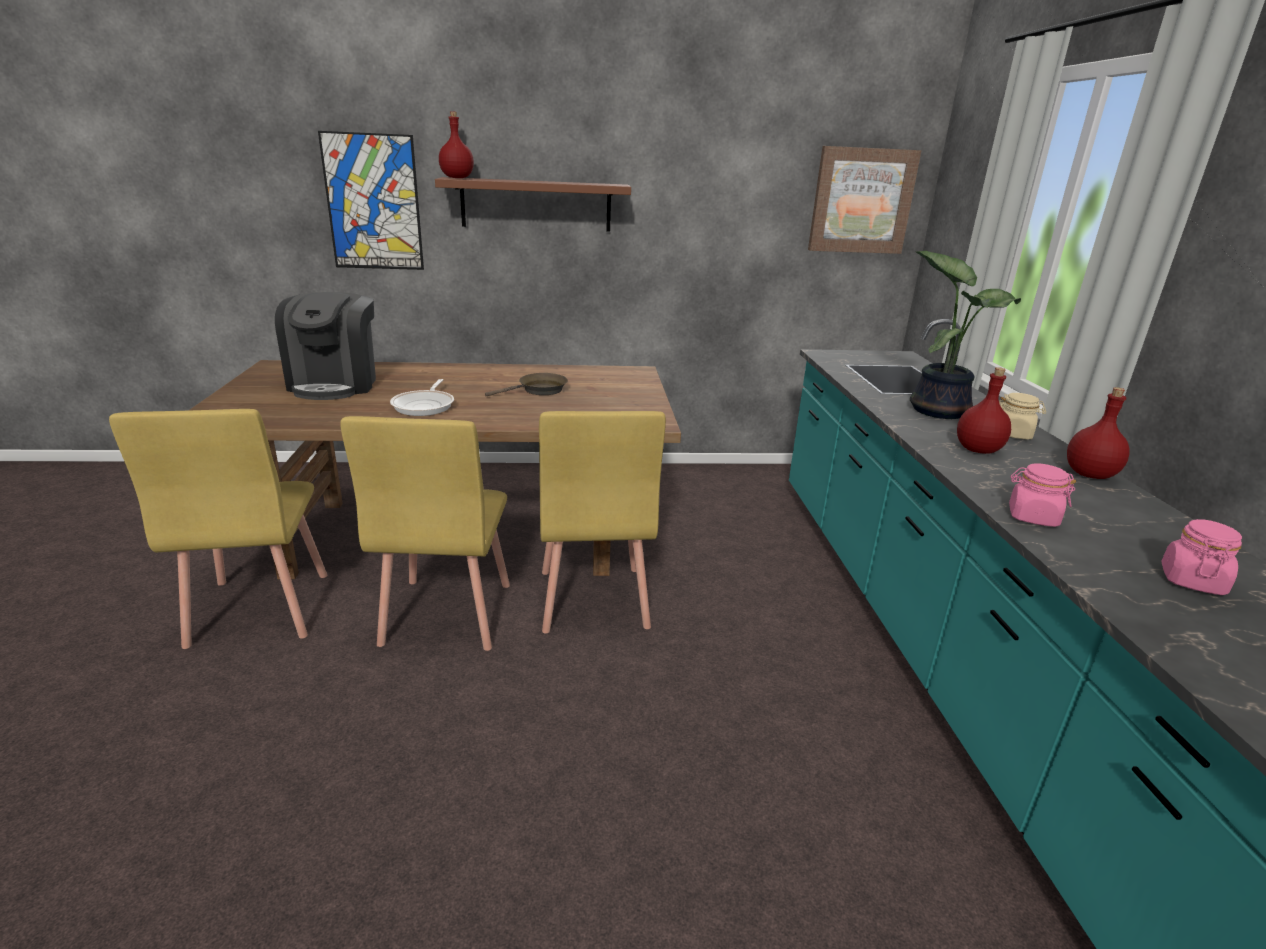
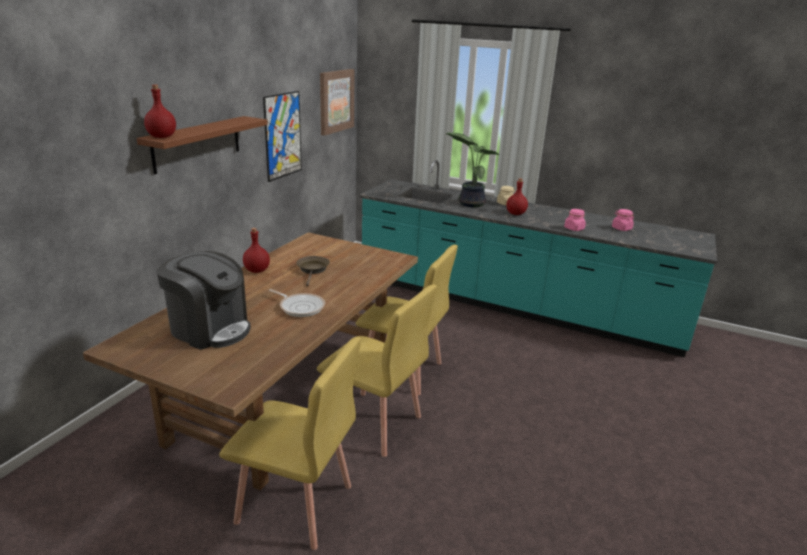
camera: 60 degrees left, 0 degrees up
picture [318,131,424,270] -> picture moved to [263,91,302,182]
red bottle [1067,387,1130,479] -> red bottle moved to [243,228,270,273]

